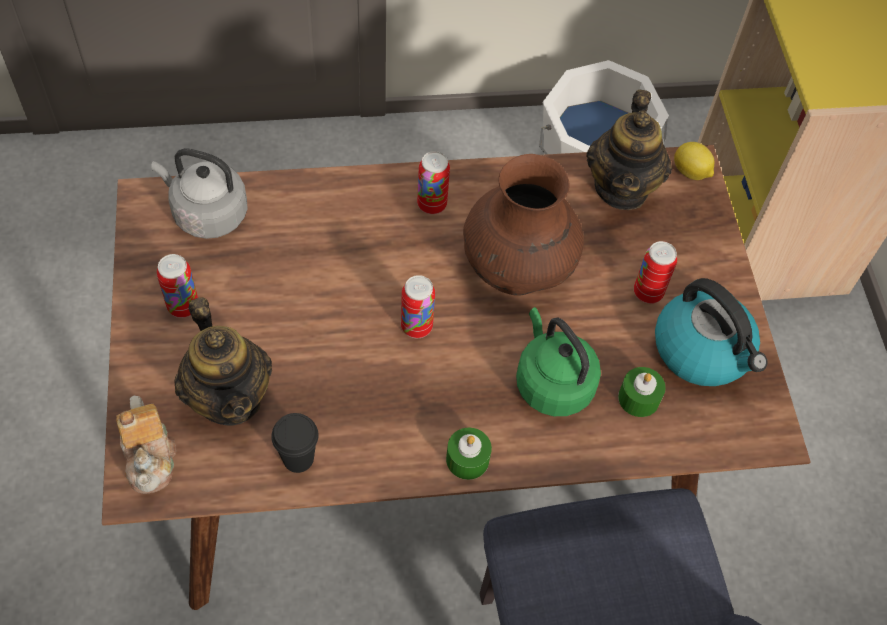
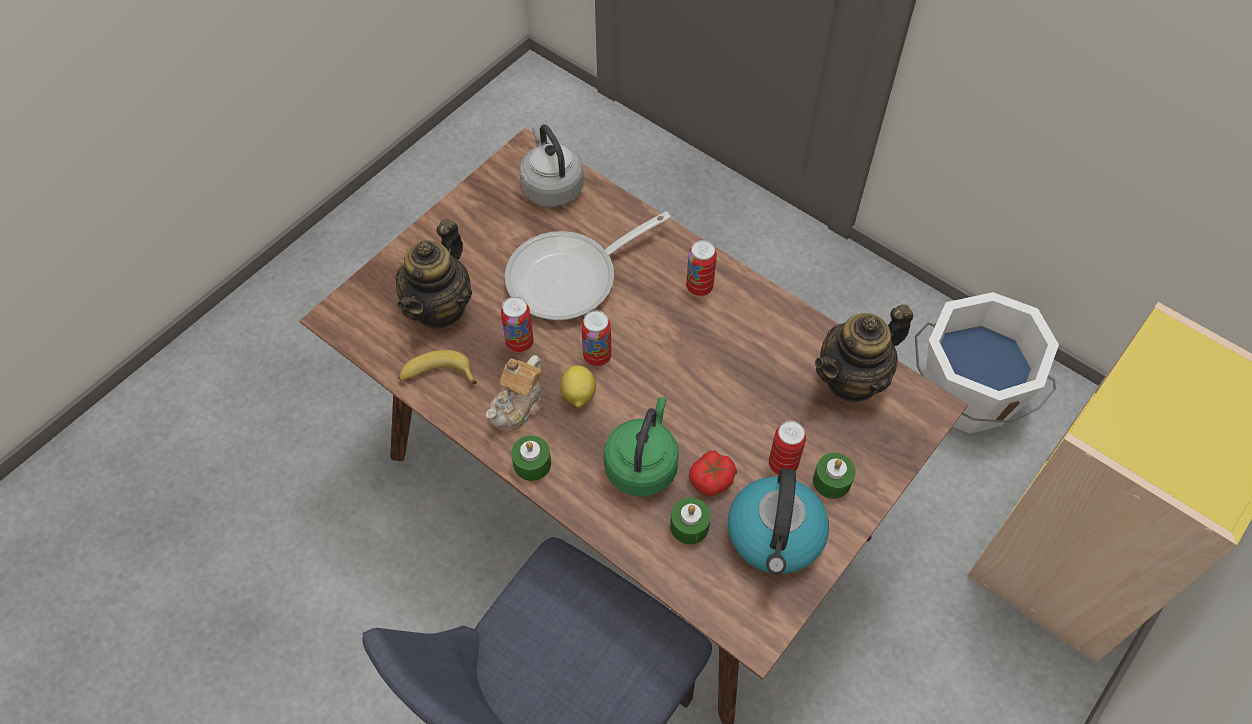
camera: 50 degrees right, 0 degrees up
teapot [116,396,176,493] -> teapot moved to [486,355,542,431]
can [157,254,198,318] -> can moved to [501,296,534,353]
black cup [271,413,319,473] -> banana [398,350,477,384]
brown vase [463,154,584,296] -> none
lemon [674,142,714,180] -> lemon moved to [561,365,596,408]
none -> frying pan [505,211,671,320]
none -> tomato [689,450,737,496]
none -> green candle [813,453,856,499]

